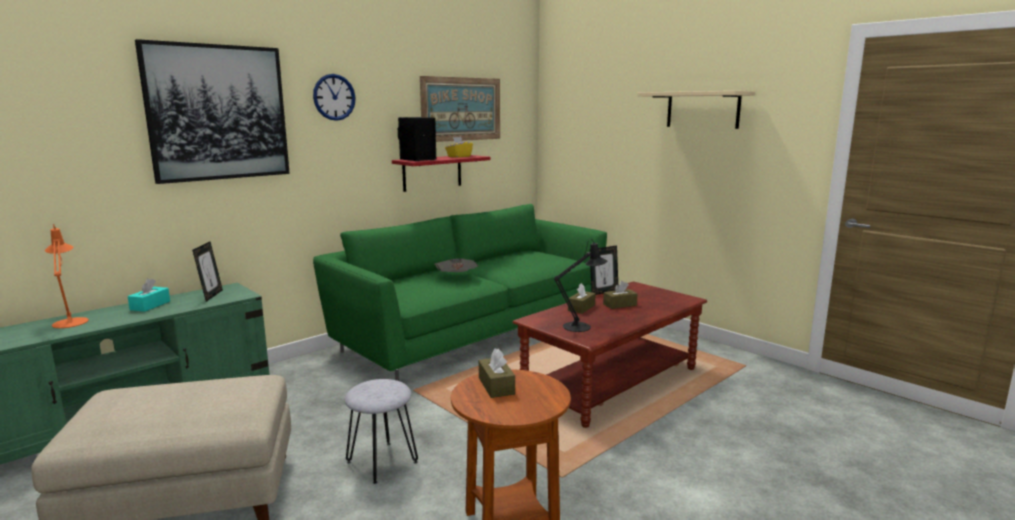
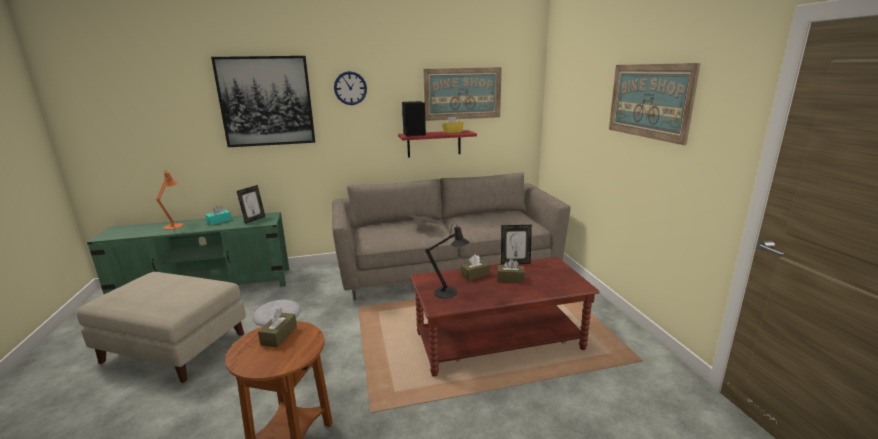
camera: 30 degrees right, 5 degrees up
green sofa [313,204,607,381] -> beige sofa [332,172,571,301]
beige shelf [637,91,755,129] -> picture [609,63,701,145]

